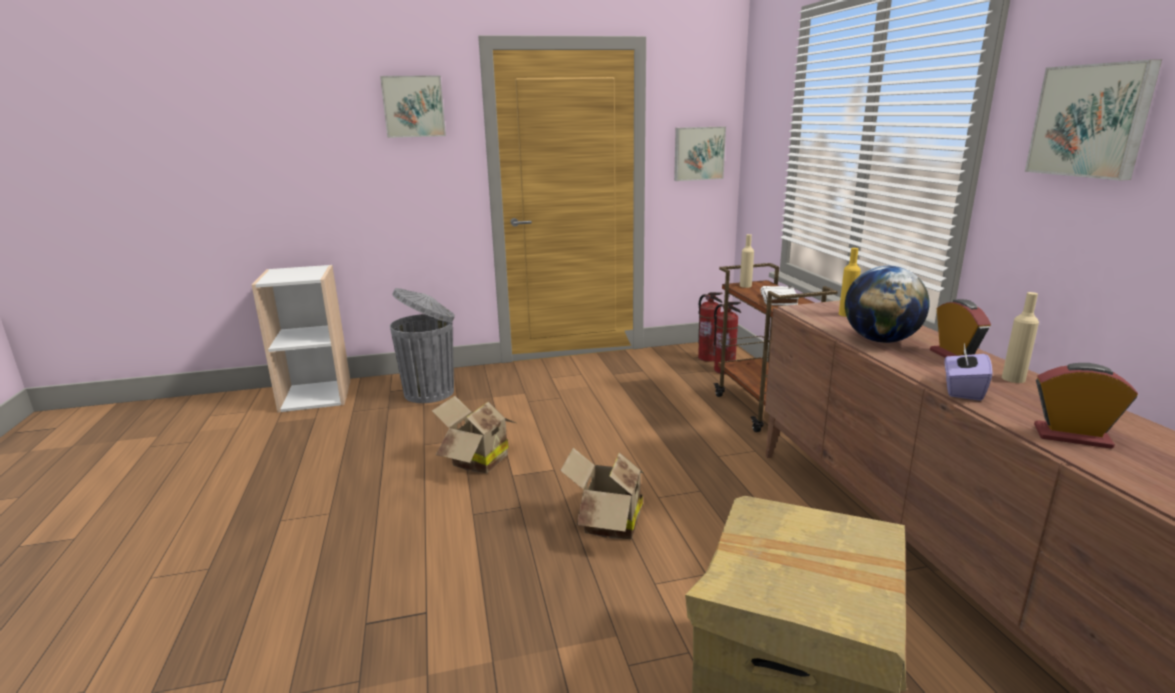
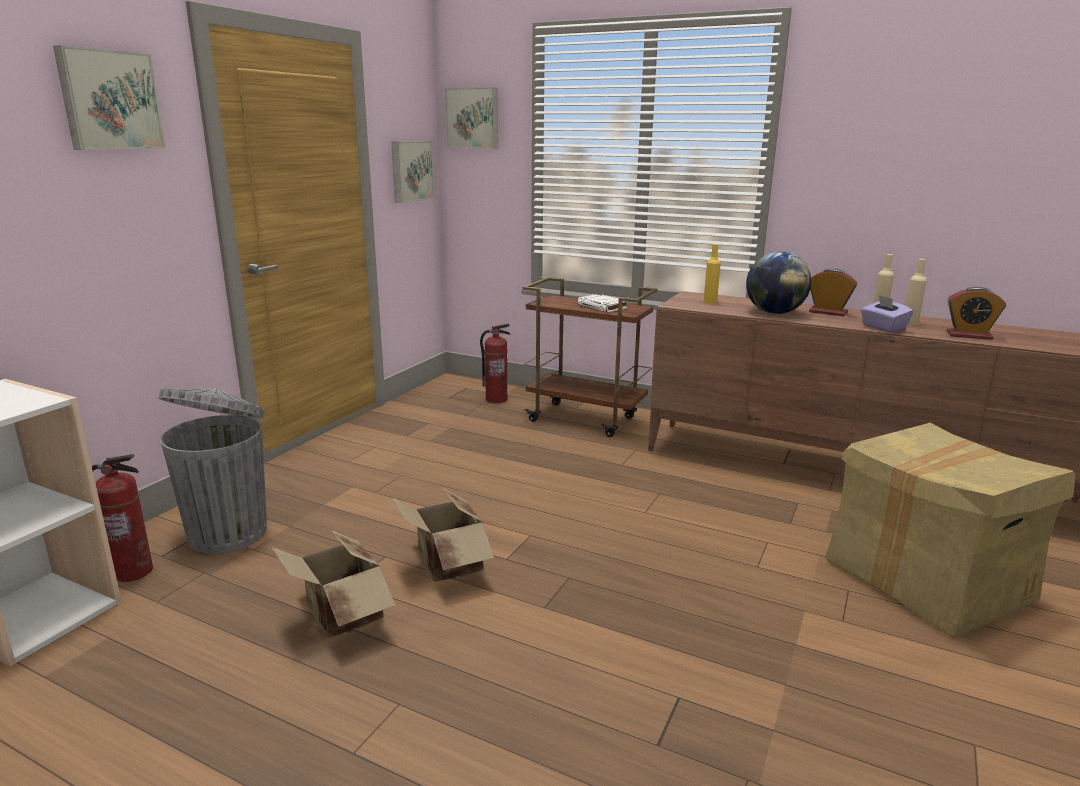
camera: 50 degrees left, 0 degrees up
cardboard box [560,448,643,539] -> cardboard box moved to [272,529,395,638]
fire extinguisher [698,292,722,362] -> fire extinguisher moved to [92,454,153,582]
beige bottle [740,234,754,288] -> beige bottle moved to [905,259,927,325]
picture [1025,60,1162,181] -> picture moved to [445,87,498,149]
alarm clock [1034,363,1138,449] -> alarm clock turned 135 degrees counterclockwise [947,287,1006,340]

